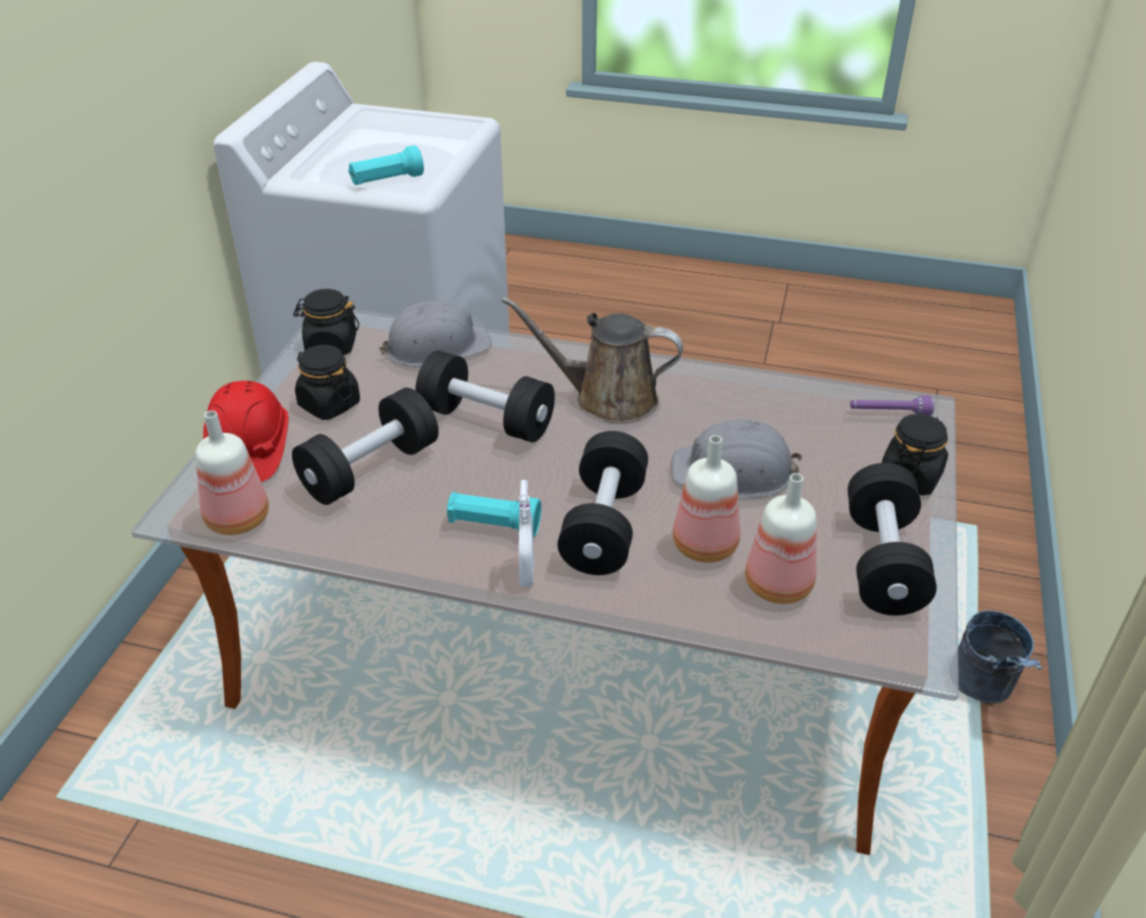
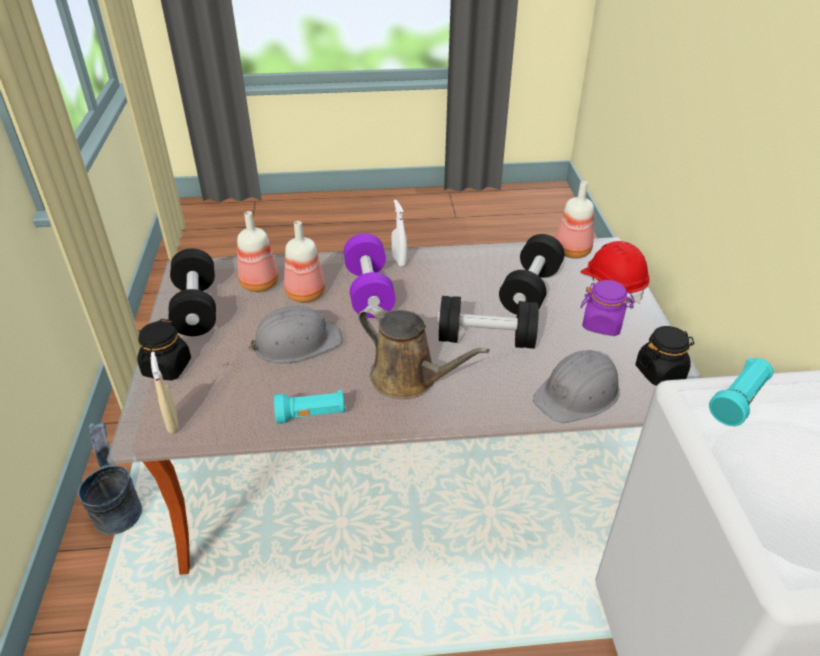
camera: 160 degrees right, 0 degrees up
black jar [295,345,360,420] -> purple jar [580,280,635,336]
turquoise flashlight [447,492,541,537] -> turquoise flashlight moved to [274,390,346,424]
brown watering can [502,297,683,423] -> brown watering can turned 45 degrees clockwise [358,305,490,399]
black dumbbell [558,431,648,575] -> purple dumbbell [344,233,395,318]
purple flashlight [850,396,935,416] -> beige spray bottle [151,352,179,434]

